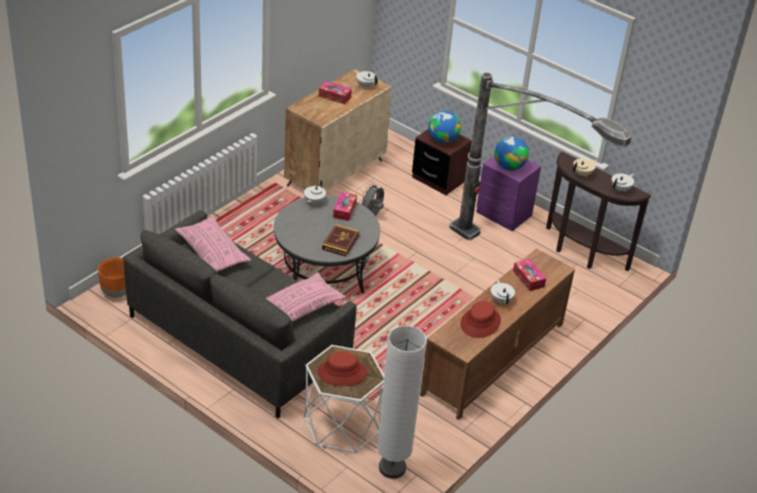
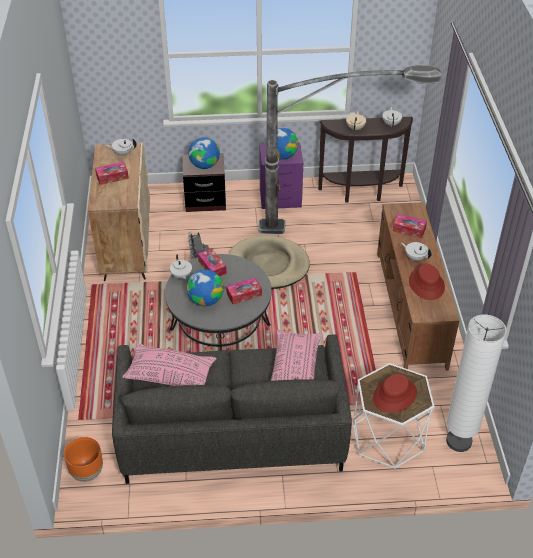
camera: 40 degrees left, 5 degrees up
book [322,224,360,257] -> tissue box [226,278,262,304]
none -> globe [187,269,224,306]
none -> beige dog bed [229,236,310,289]

